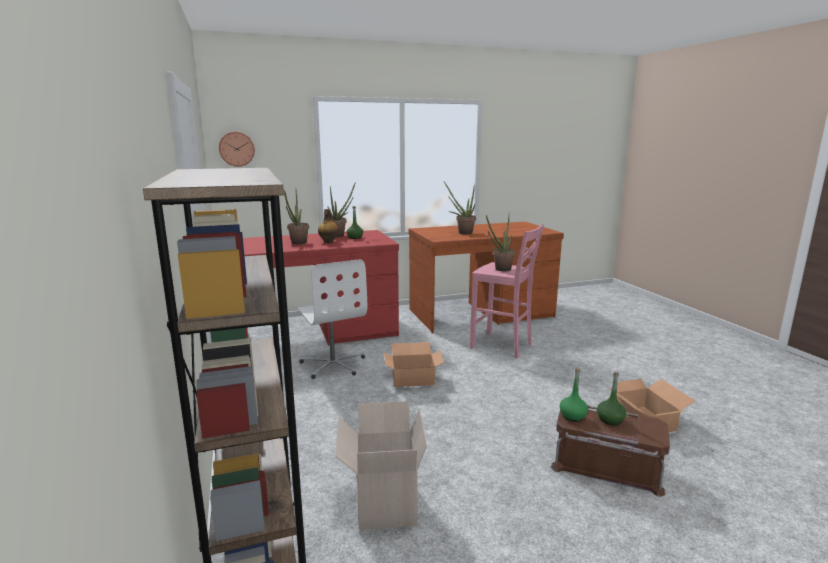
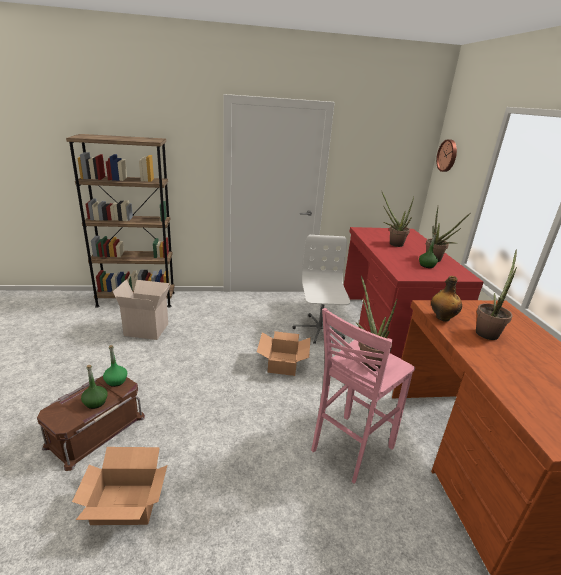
camera: 100 degrees right, 10 degrees up
white office chair [297,259,367,379] -> white office chair turned 105 degrees clockwise [293,235,350,344]
bottle [318,209,339,243] -> bottle moved to [431,276,462,322]

